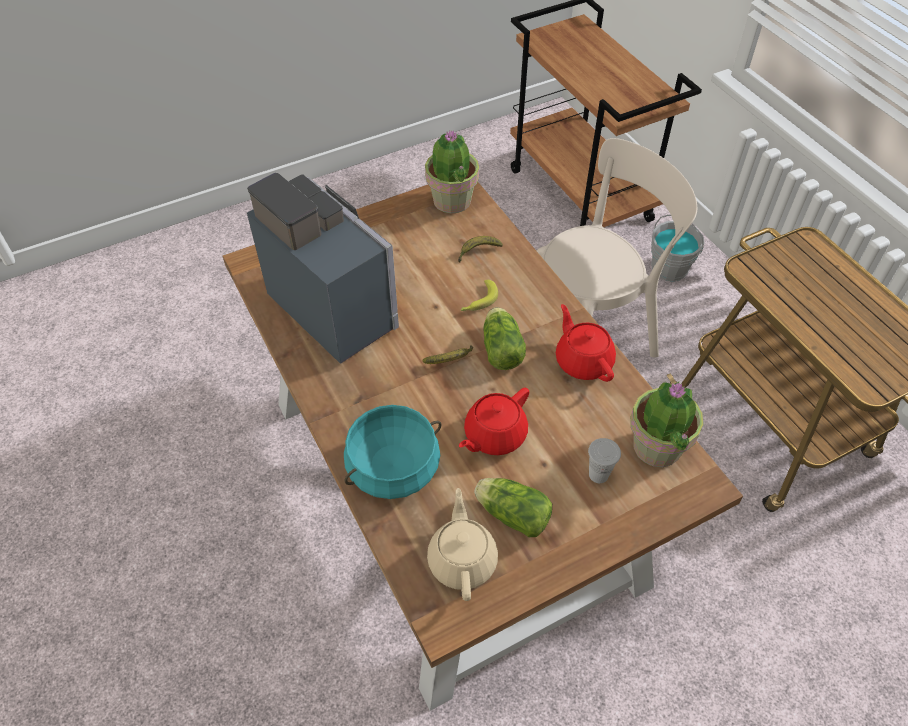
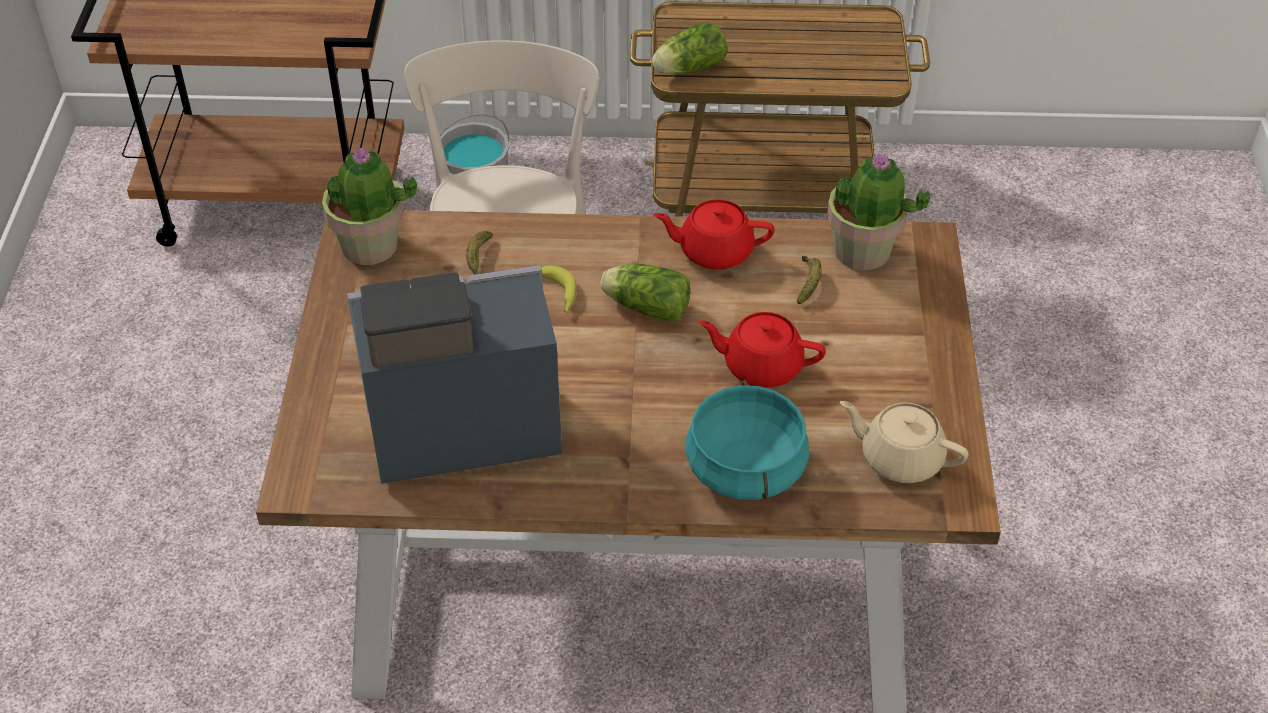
camera: 60 degrees left, 5 degrees down
banana [422,345,473,364] -> banana moved to [797,256,821,304]
red teapot [459,388,530,455] -> red teapot turned 120 degrees clockwise [698,312,826,388]
lettuce [474,478,552,537] -> lettuce moved to [652,23,727,74]
white cup [588,438,621,483] -> none

